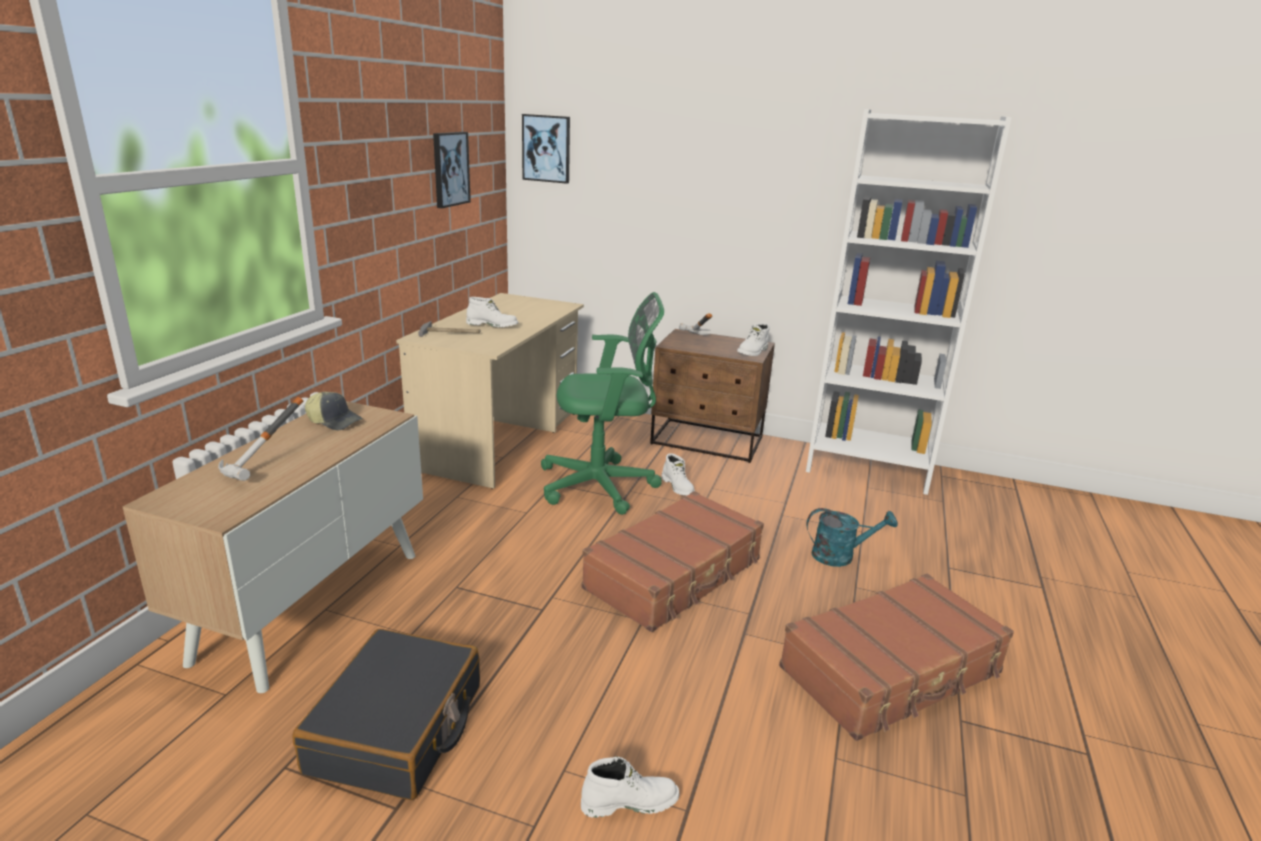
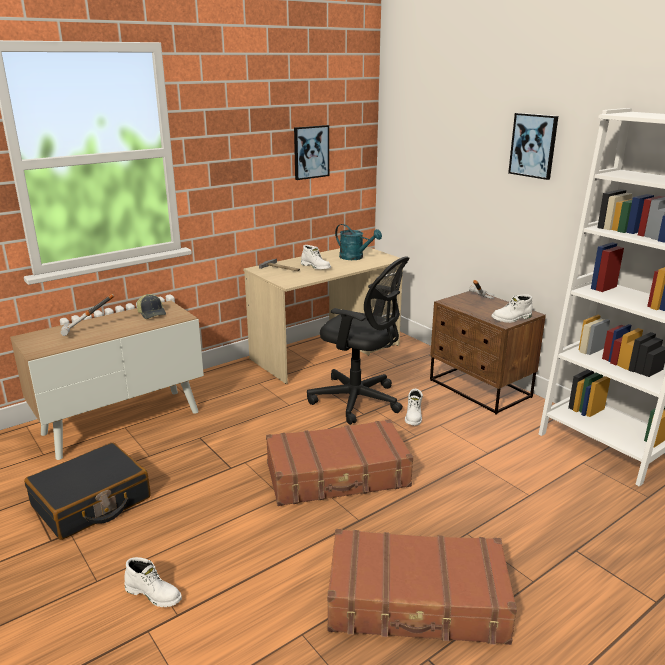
camera: 35 degrees right, 0 degrees up
picture [522,114,570,184] -> picture moved to [508,113,558,180]
green office chair [541,292,664,515] -> black office chair [307,256,409,425]
turquoise watering can [806,508,898,567] -> turquoise watering can moved to [335,224,382,260]

